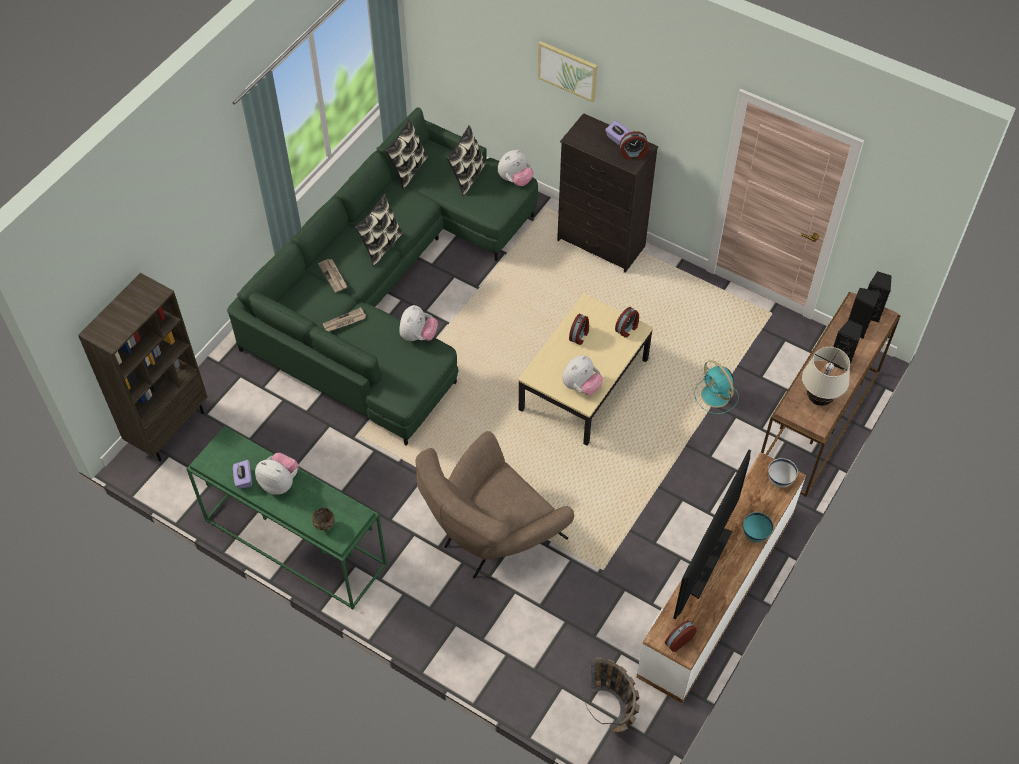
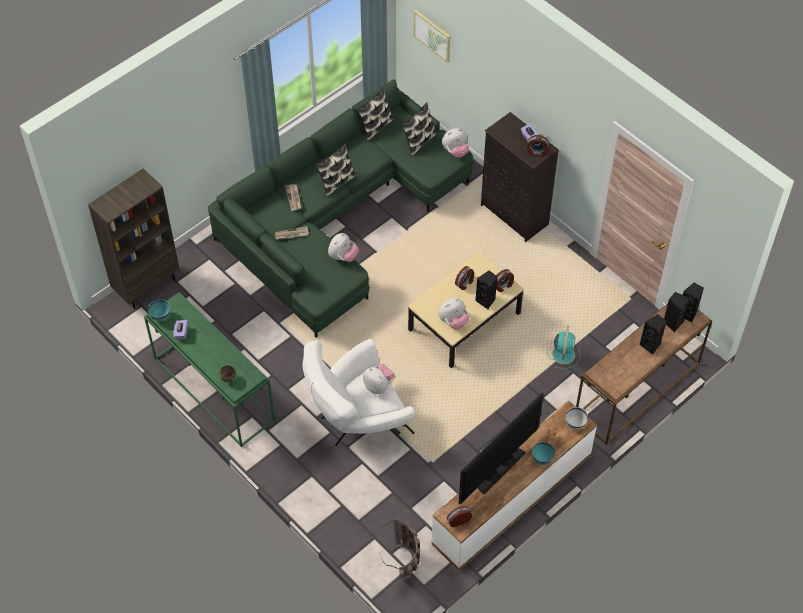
camera: 15 degrees right, 0 degrees up
plush toy [255,453,299,495] -> plush toy moved to [363,364,395,394]
brown armchair [415,431,574,578] -> white armchair [302,339,415,446]
picture [538,41,598,103] -> picture moved to [414,10,450,63]
turquoise fan [694,360,739,414] -> turquoise fan turned 150 degrees counterclockwise [547,326,580,369]
beige table lamp [802,347,850,406] -> none
none -> turquoise bowl [148,299,170,321]
none -> black speaker [475,271,498,309]

